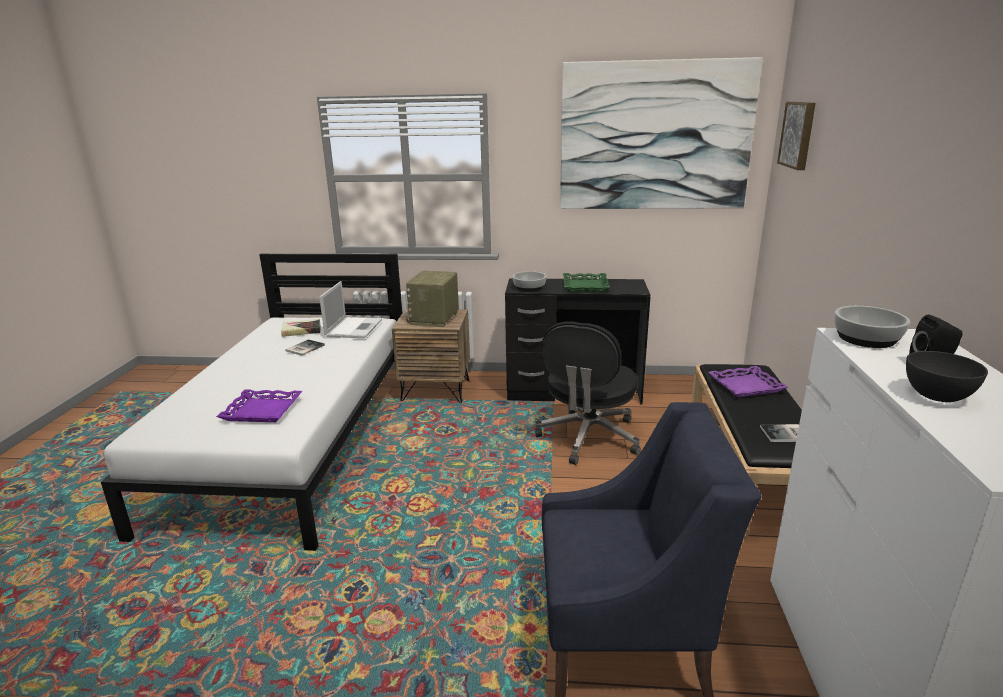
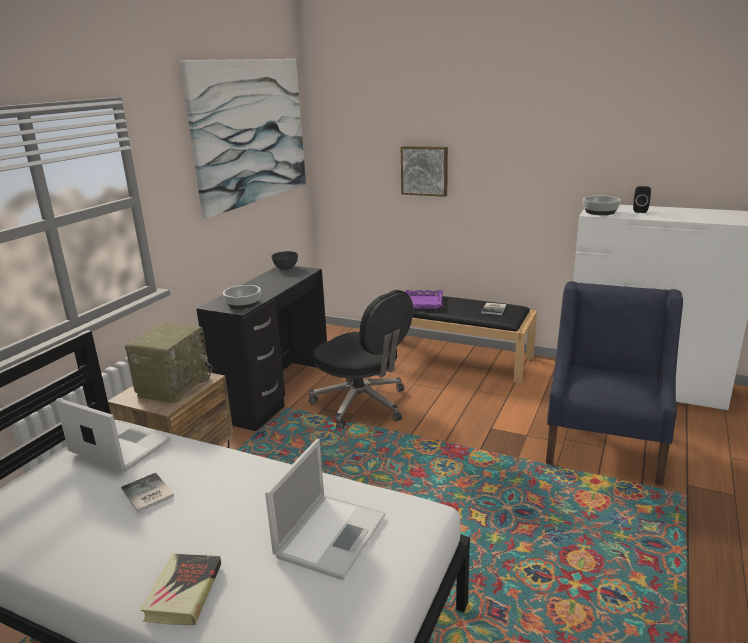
camera: 70 degrees left, 0 degrees up
purple tray [216,389,302,422] -> laptop [265,439,385,580]
book [281,319,321,337] -> book moved to [140,554,221,625]
radio [406,271,459,327] -> radio turned 105 degrees counterclockwise [125,322,212,403]
green tray [563,273,610,292] -> none
picture [777,102,816,170] -> picture moved to [401,146,448,197]
grey bowl [906,351,988,402] -> grey bowl moved to [272,251,298,270]

